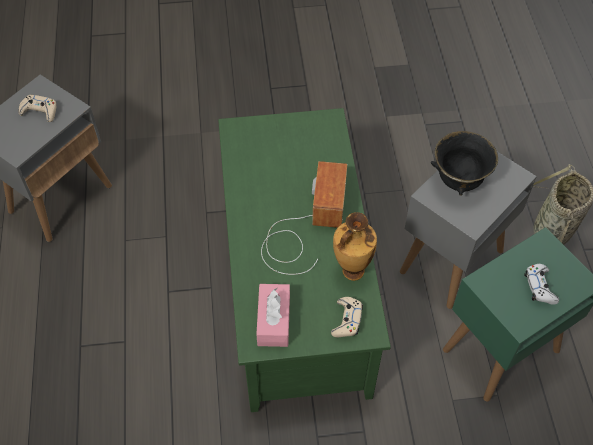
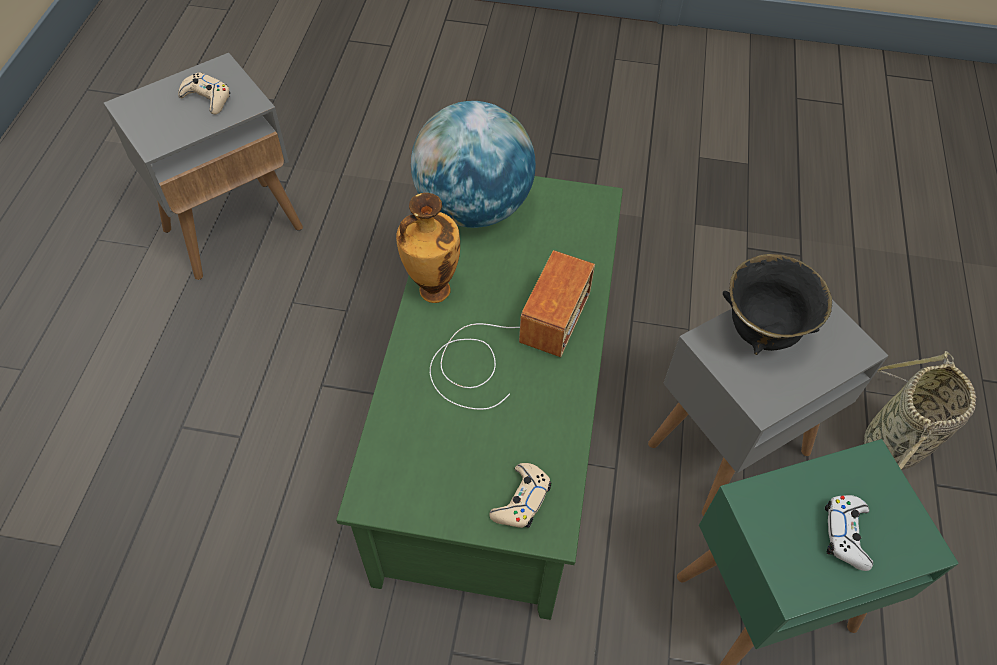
camera: 15 degrees right, 0 degrees up
pink tissue box [256,284,290,347] -> none
vase [333,212,377,281] -> vase moved to [396,193,460,303]
none -> globe [411,101,536,228]

